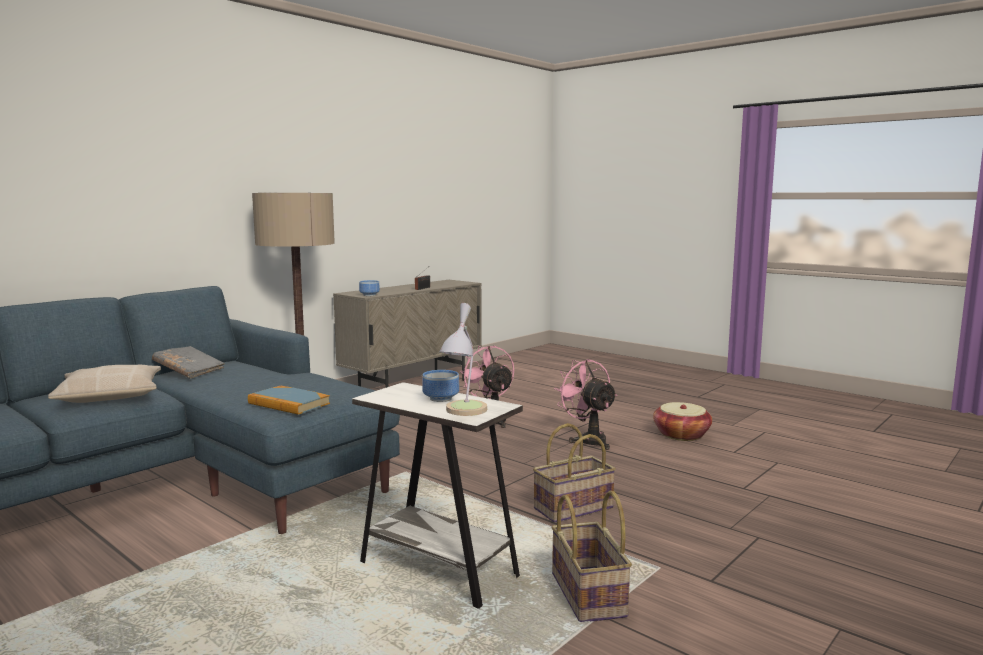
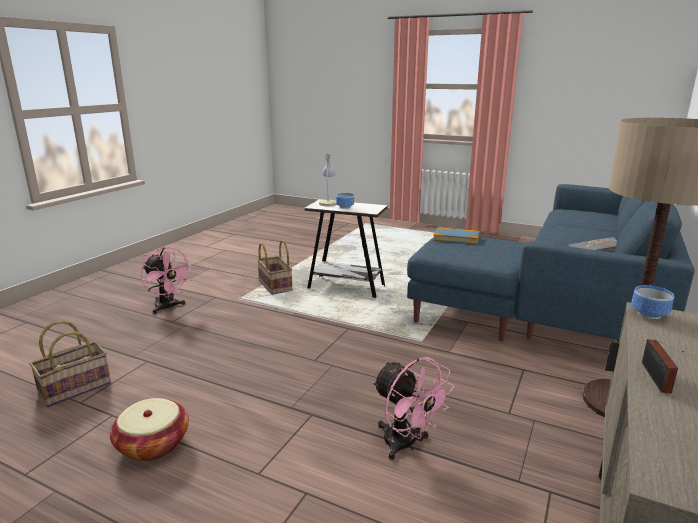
camera: 165 degrees right, 10 degrees up
beige pillow [48,365,161,403] -> none
basket [533,423,616,523] -> basket moved to [29,320,111,407]
pink fan [554,359,617,450] -> pink fan moved to [141,247,193,314]

